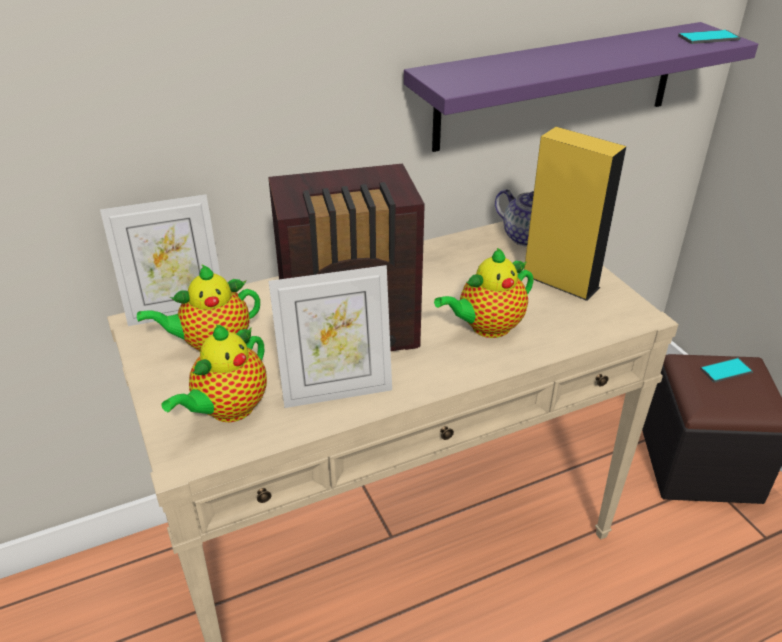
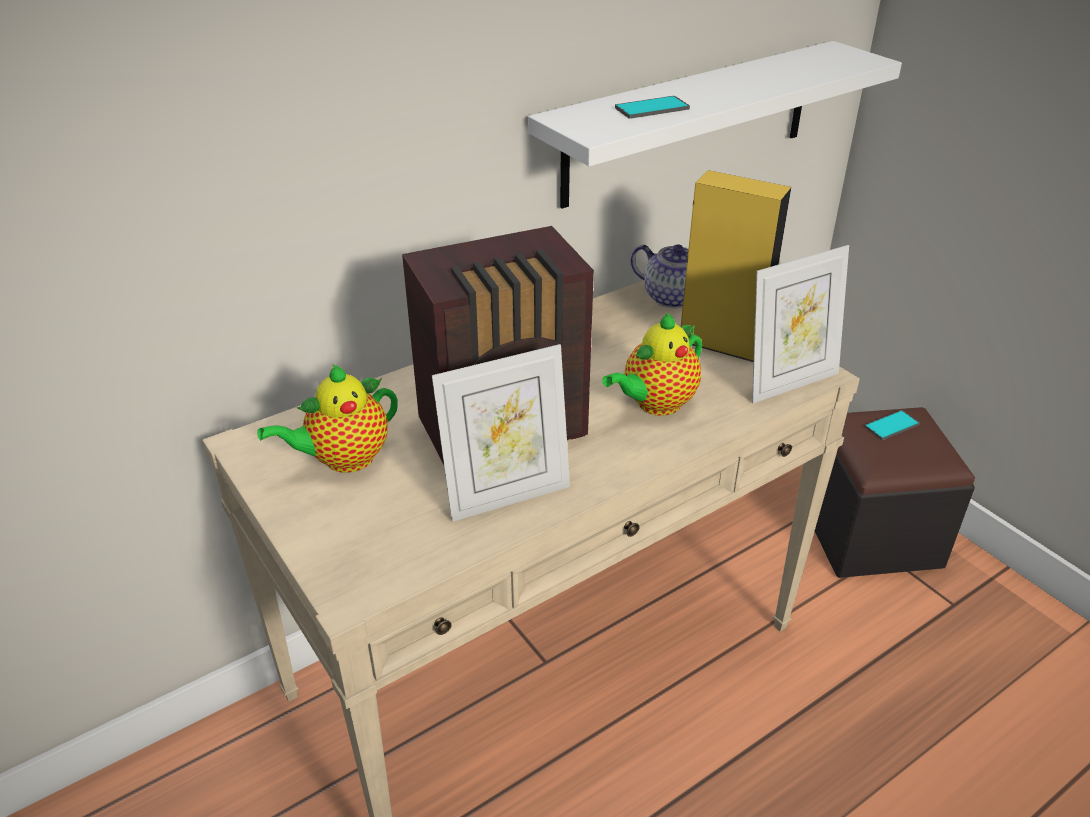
camera: 10 degrees left, 0 degrees up
picture frame [100,195,220,326] -> picture frame moved to [752,245,849,403]
teapot [162,325,267,422] -> none
purple shelf [404,22,758,152] -> white shelf [528,41,902,208]
phone [678,30,741,44] -> phone moved to [615,96,690,119]

